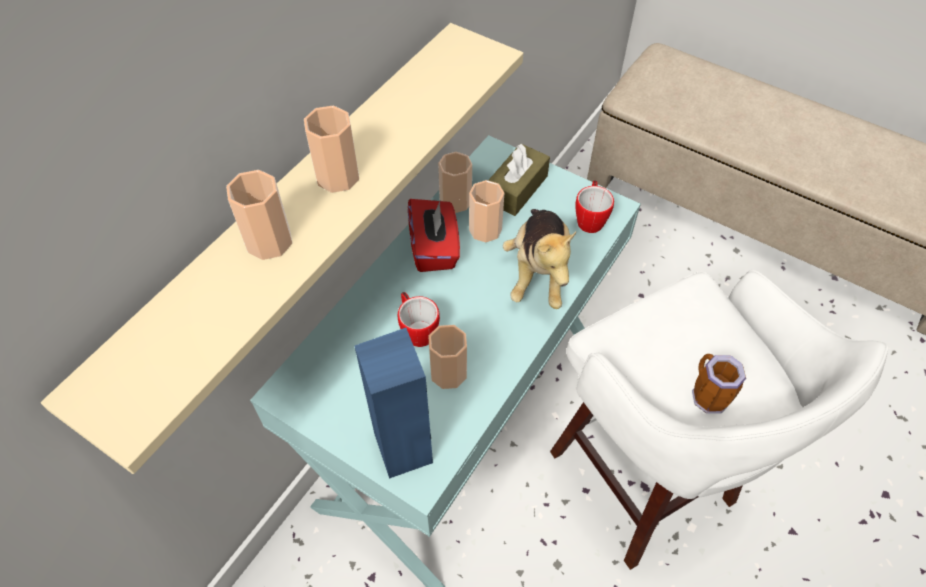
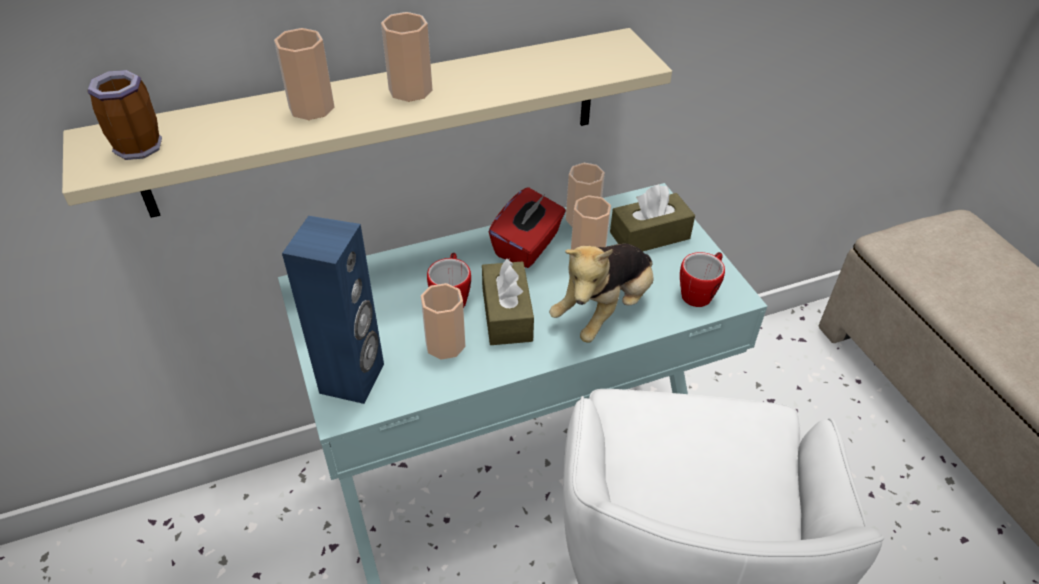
camera: 35 degrees right, 10 degrees down
mug [692,354,746,414] -> mug moved to [87,70,162,160]
none -> brown tissue box [482,258,534,345]

